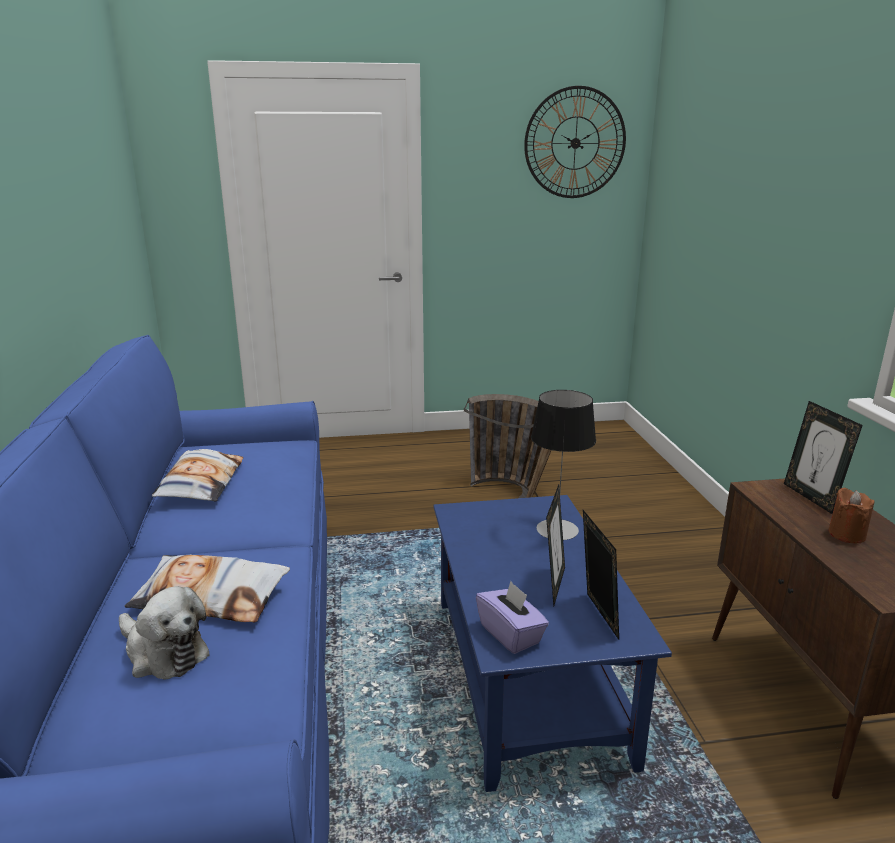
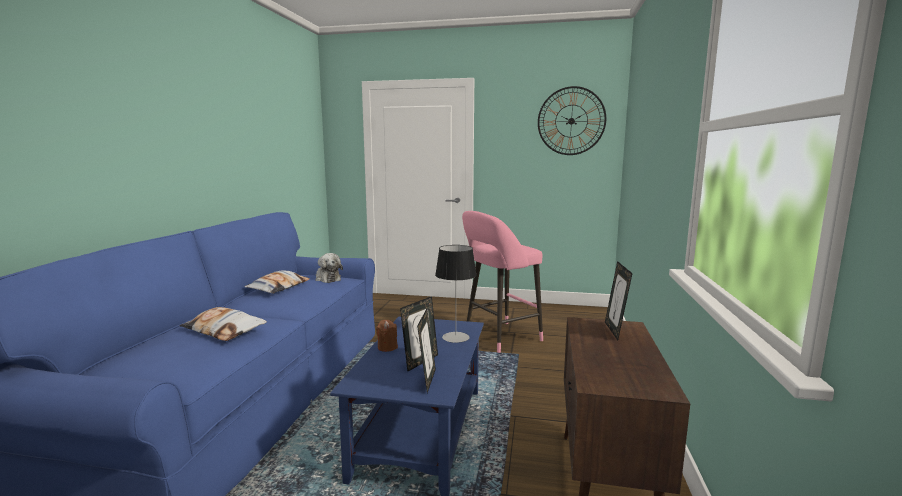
camera: 20 degrees right, 10 degrees down
plush toy [119,586,210,680] -> plush toy moved to [315,253,343,283]
basket [464,394,551,498] -> pink stool [462,211,543,353]
purple tissue box [476,581,549,654] -> none
brown candle [828,487,875,543] -> brown candle moved to [376,320,398,352]

